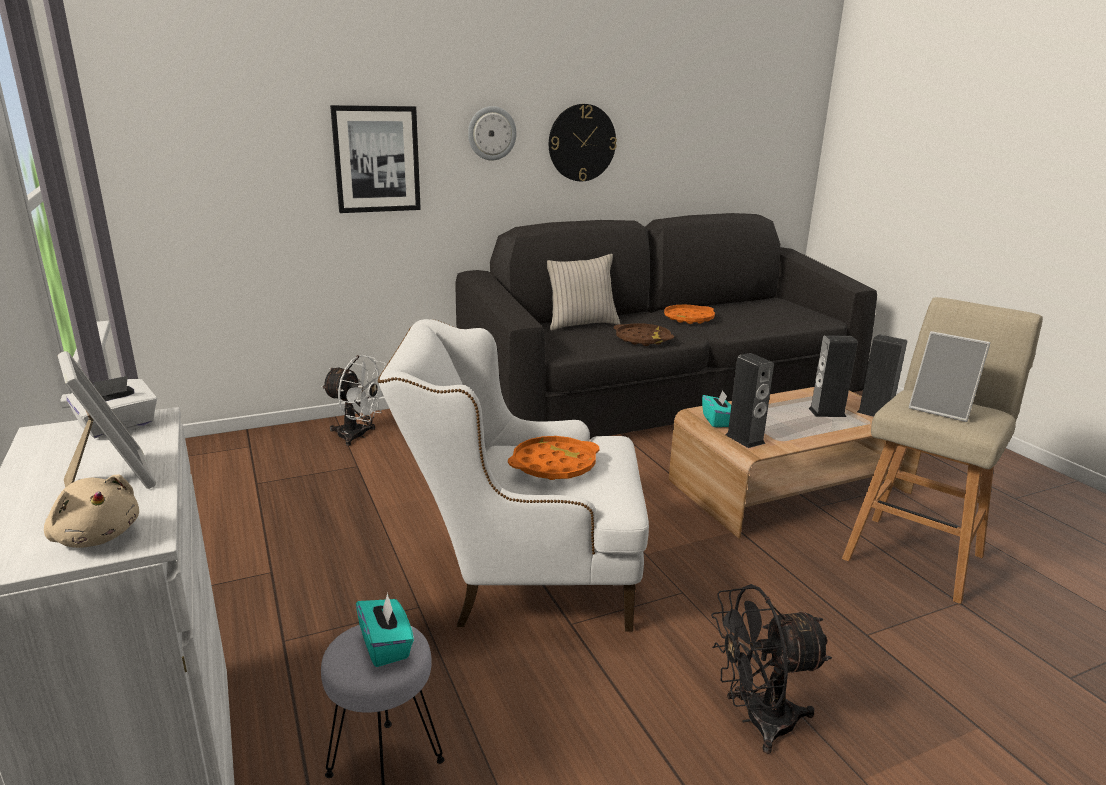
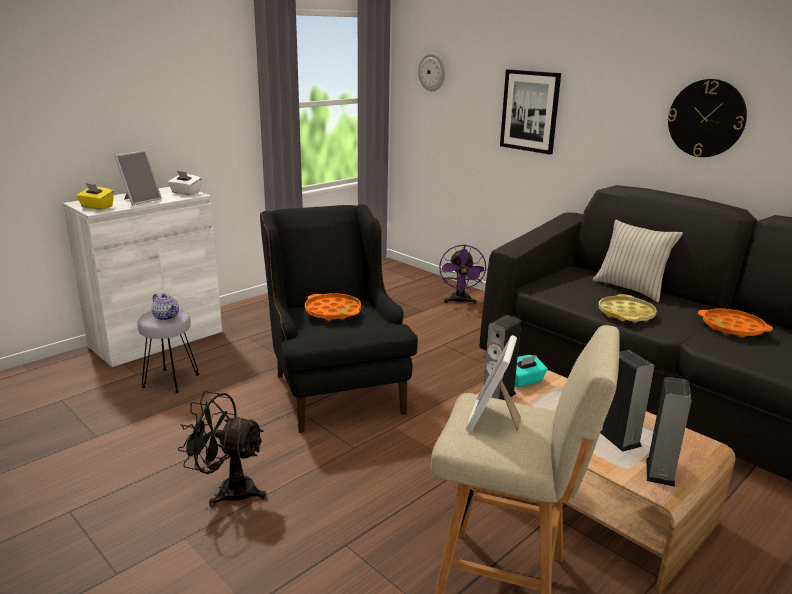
camera: 70 degrees right, 0 degrees up
beige plush toy [44,475,139,548] -> yellow tissue box [76,183,114,210]
white fan [321,355,385,446] -> purple fan [439,244,487,304]
turquoise tissue box [356,593,414,667] -> teapot [151,293,179,321]
white armchair [378,319,649,632] -> black armchair [260,204,418,433]
wall clock [468,106,517,161] -> wall clock moved to [418,53,445,91]
brown tray [614,323,674,346] -> yellow tray [598,294,657,323]
black fan [711,584,832,754] -> black fan turned 45 degrees counterclockwise [178,391,267,507]

